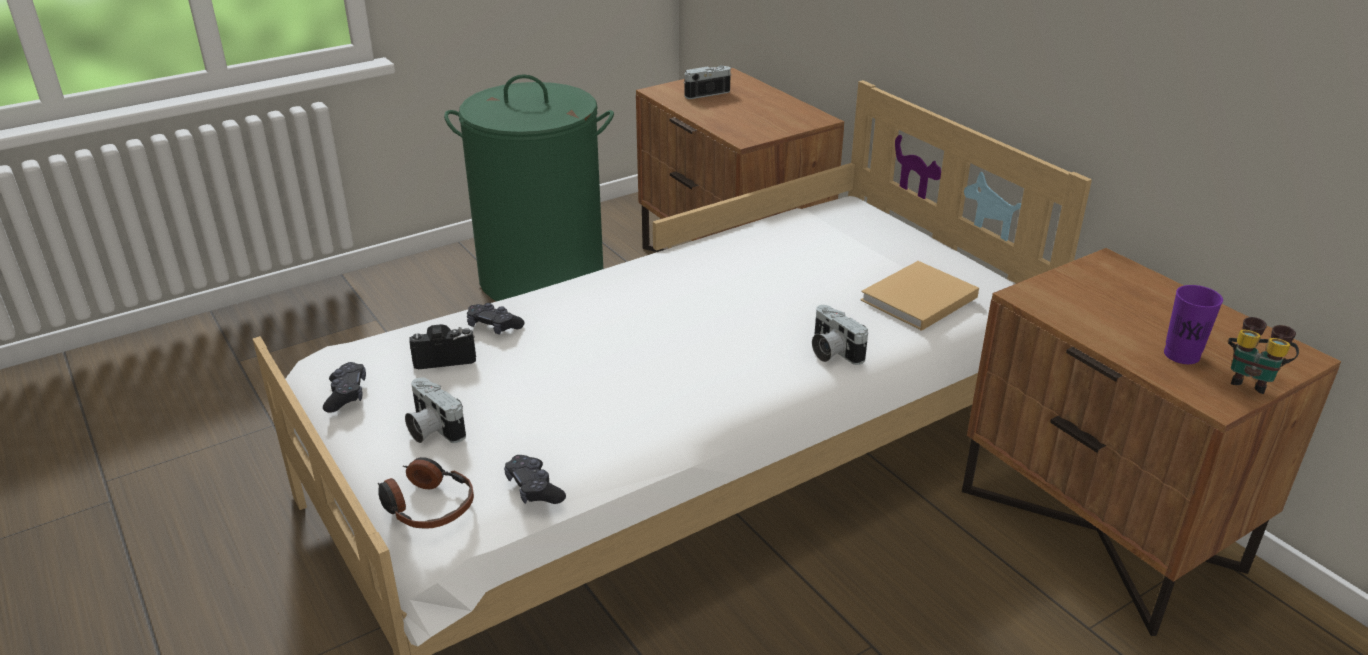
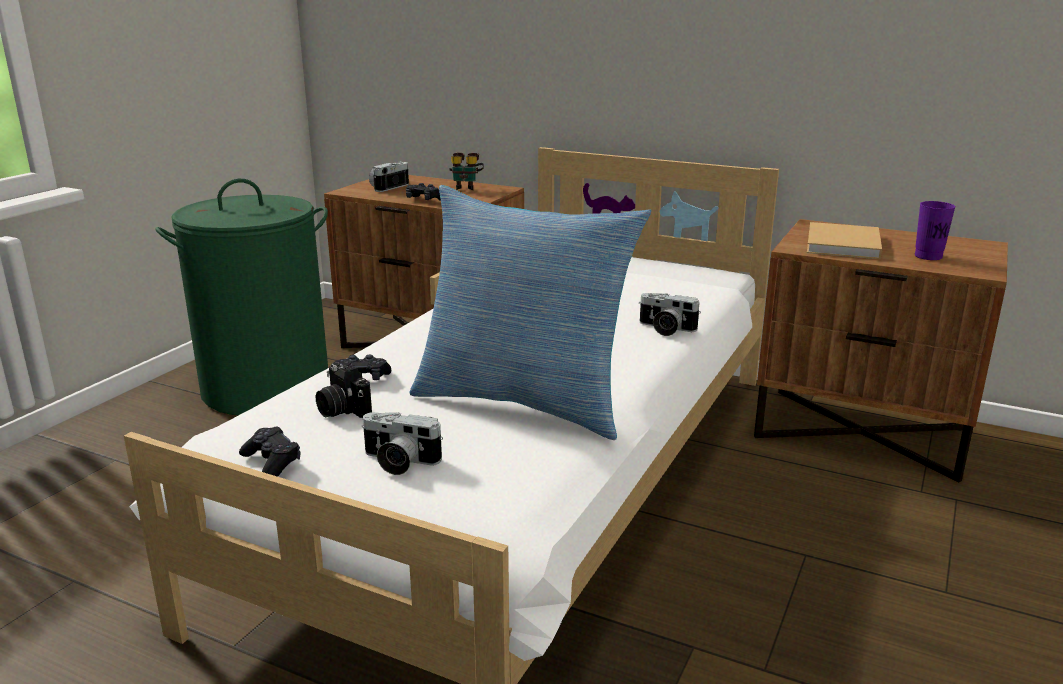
camera: 30 degrees left, 10 degrees down
headphones [378,457,474,529] -> none
camera [409,324,476,369] -> camera turned 90 degrees counterclockwise [316,362,372,418]
black game controller [504,455,566,504] -> black game controller moved to [406,183,441,201]
beige book [860,261,979,331] -> beige book moved to [807,222,882,259]
binoculars [1228,317,1299,394] -> binoculars moved to [449,153,484,190]
none -> pillow [410,185,651,440]

